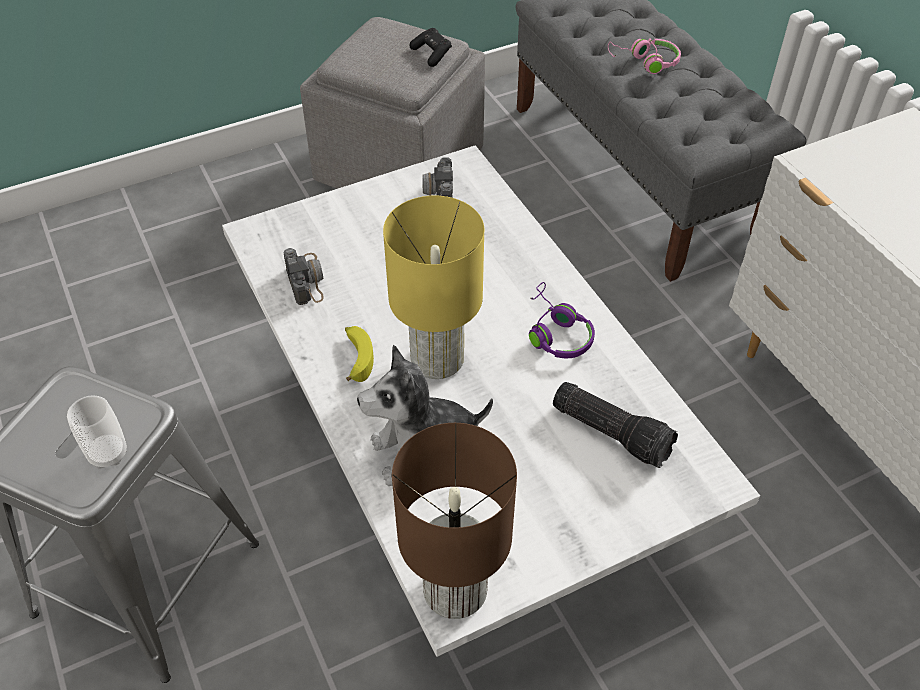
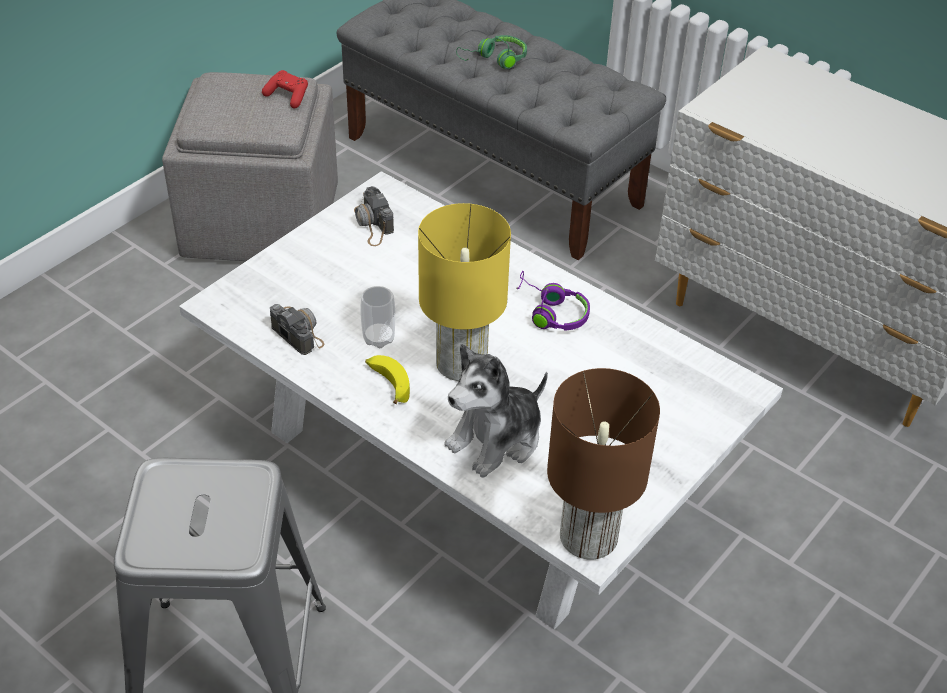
camera: 25 degrees left, 5 degrees down
cup [67,396,127,469] -> cup moved to [360,286,395,348]
black game controller [409,28,452,67] -> red game controller [262,70,308,108]
flashlight [553,382,678,468] -> none
pink headphones [608,38,681,74] -> green headphones [456,35,527,69]

